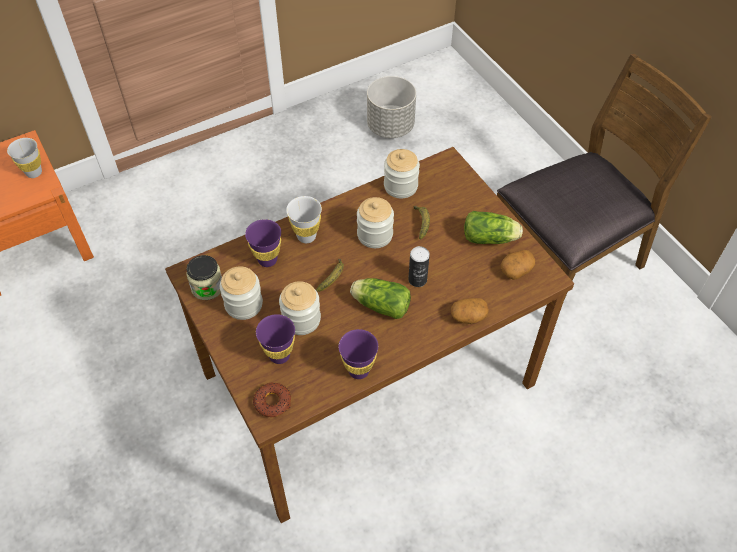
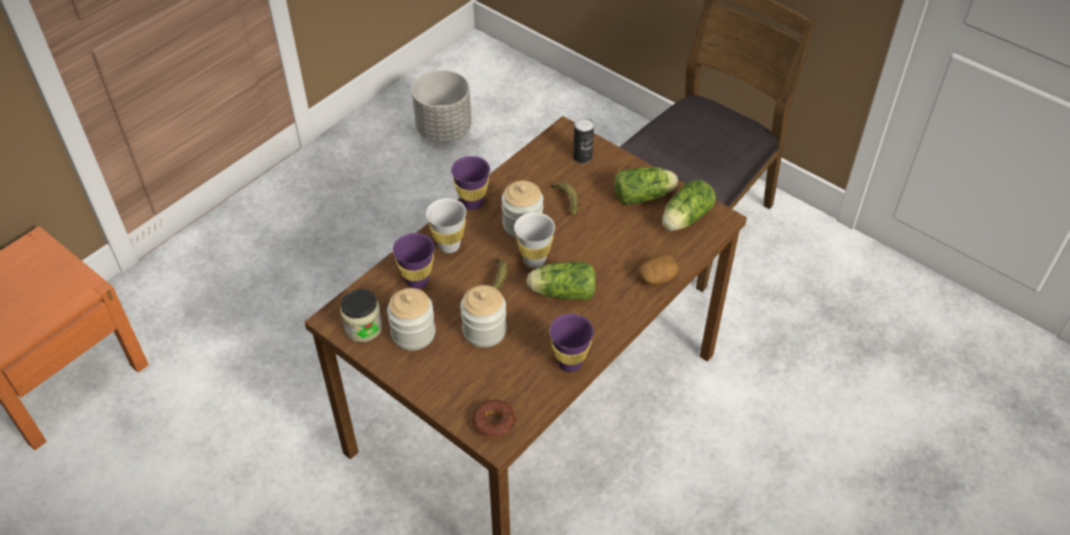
camera: 20 degrees left, 5 degrees down
white cup [7,138,42,178] -> white cup moved to [514,212,555,268]
purple cup [256,314,295,364] -> purple cup moved to [451,156,490,210]
jar [384,149,420,198] -> none
can [408,246,430,287] -> can moved to [573,118,594,163]
potato [501,250,535,280] -> lettuce [662,180,716,231]

